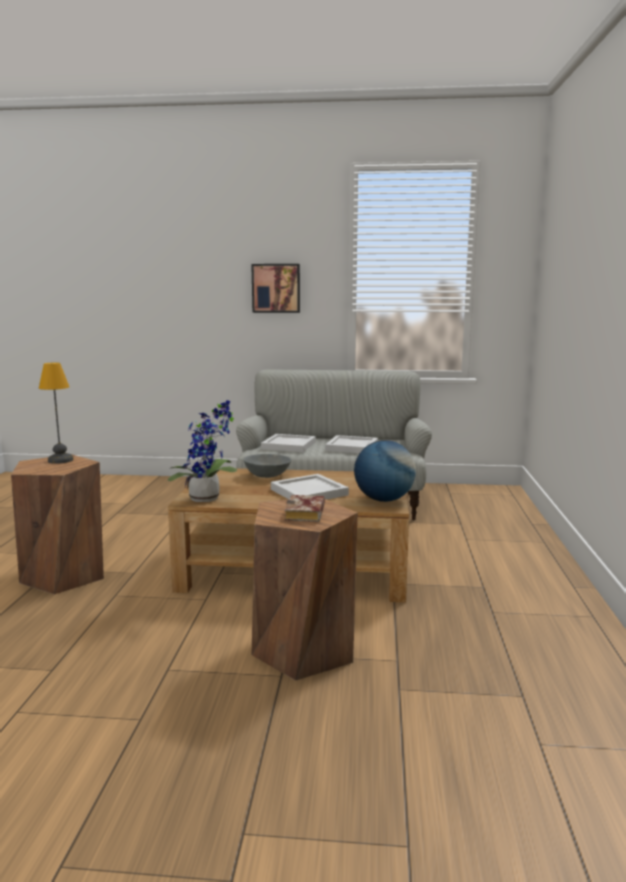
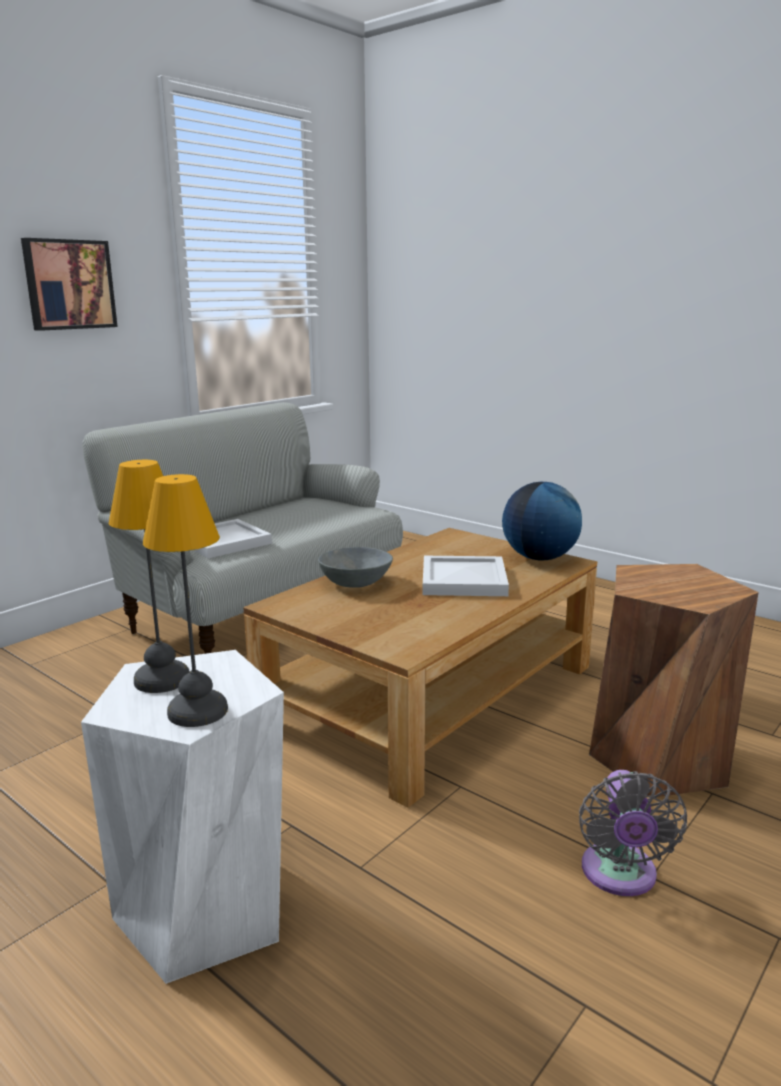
camera: 55 degrees left, 5 degrees up
brown stool [11,454,104,594] -> white stool [81,650,284,984]
potted plant [168,400,237,502] -> none
book [285,495,325,522] -> none
white tray [325,435,378,453] -> none
none -> table lamp [143,474,228,727]
none -> grey fan [579,770,687,896]

